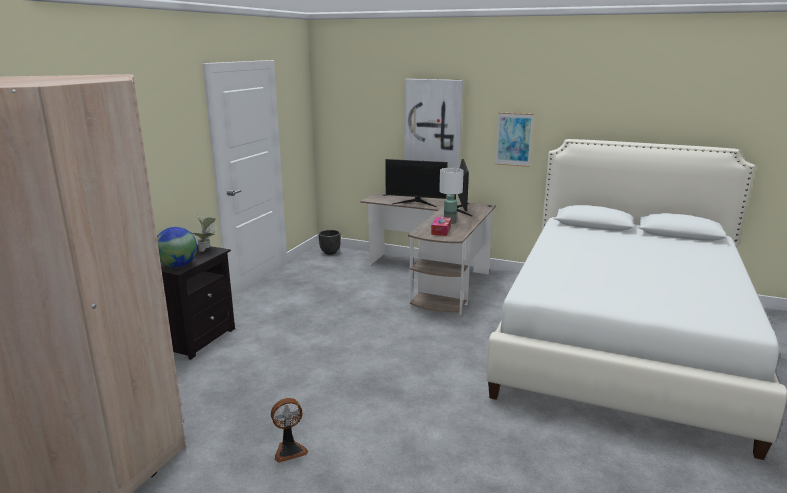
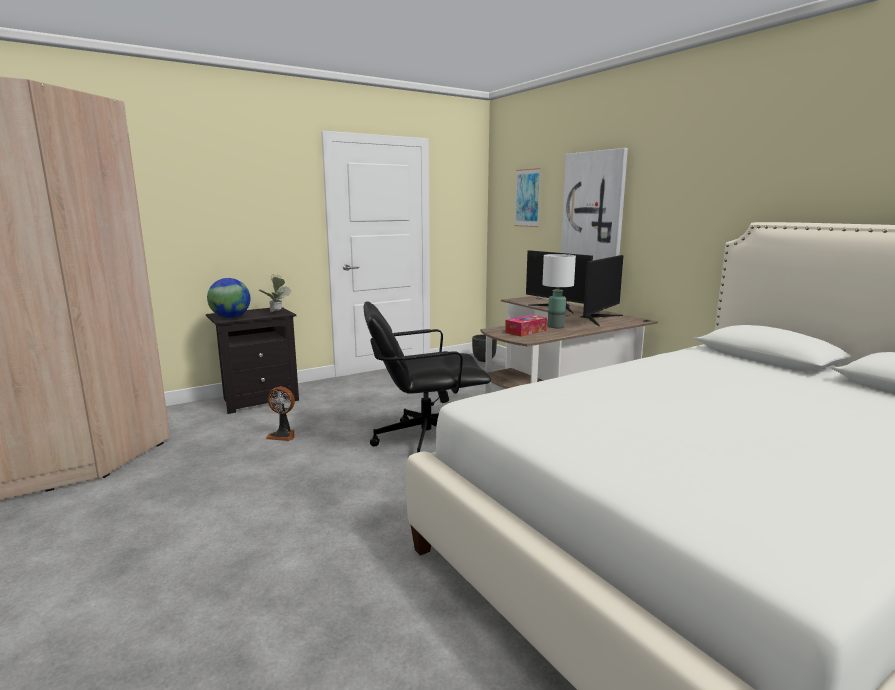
camera: 35 degrees right, 5 degrees down
fan [271,398,308,463] -> fan moved to [266,387,295,441]
picture [496,112,533,167] -> picture moved to [514,168,541,227]
none -> black office chair [364,301,491,453]

